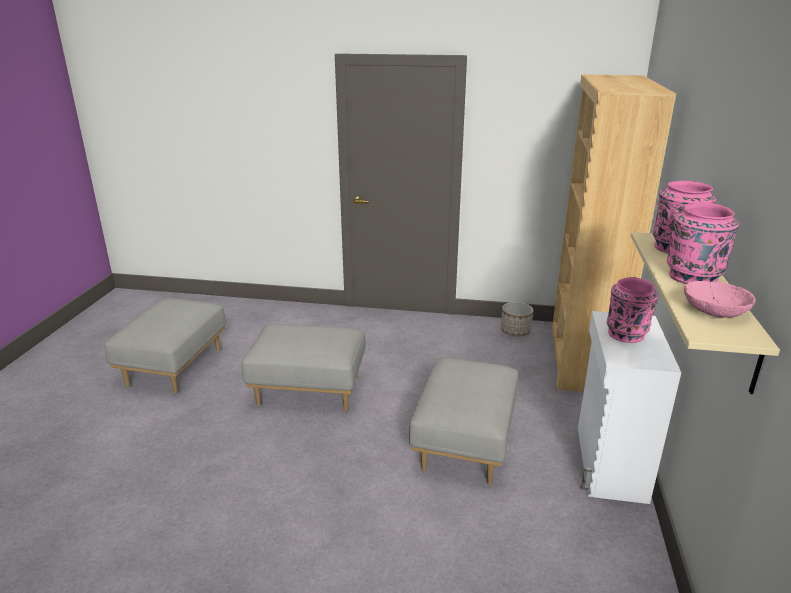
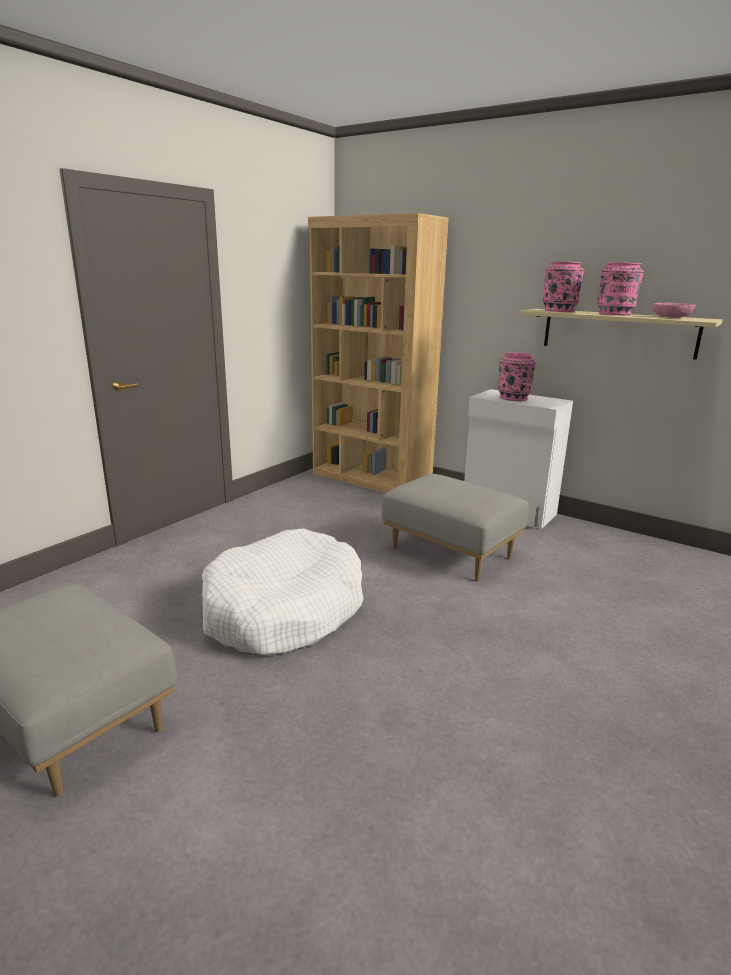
camera: 65 degrees left, 5 degrees down
grey ottoman [241,324,366,412] -> white dog bed [202,528,364,655]
planter [501,302,533,336] -> none

